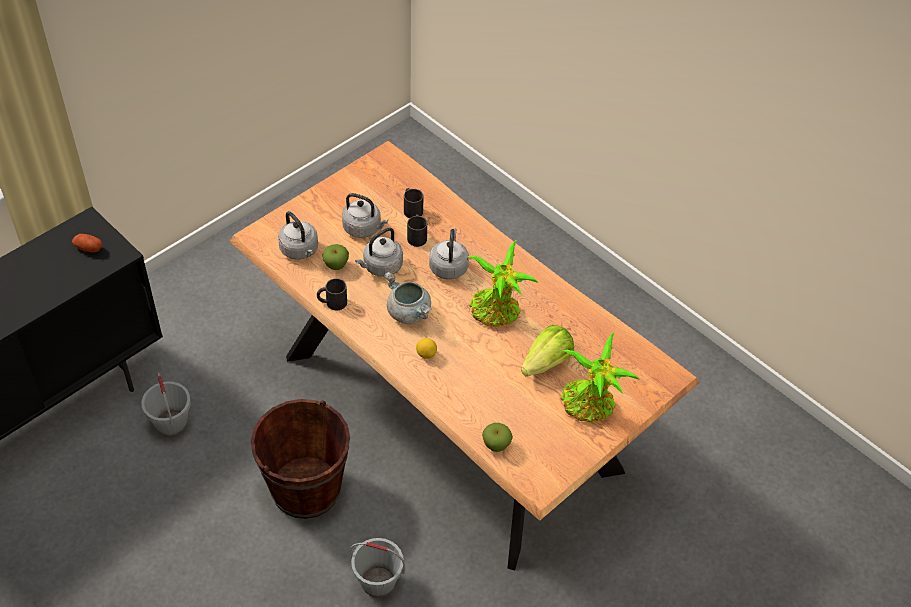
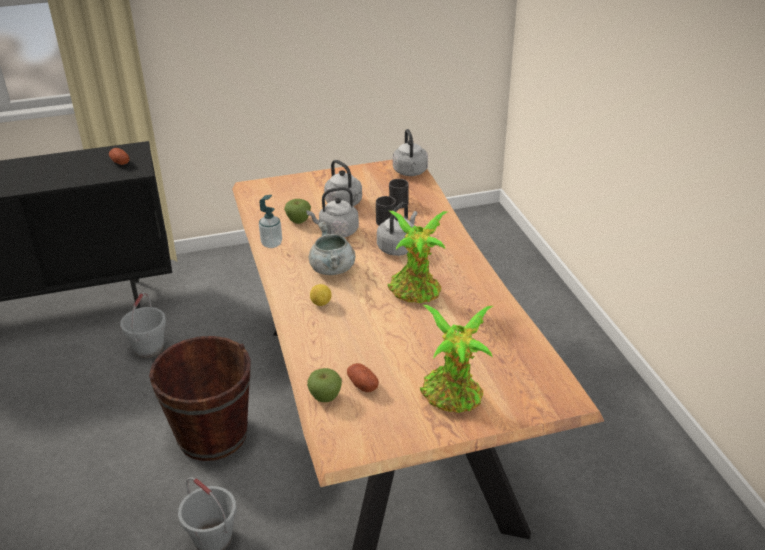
camera: 30 degrees right, 15 degrees down
grey kettle [278,211,318,260] -> grey kettle moved to [393,129,428,176]
black mug [317,278,347,310] -> soap dispenser [259,195,282,248]
lettuce [521,325,574,376] -> none
none -> potato [347,363,379,392]

